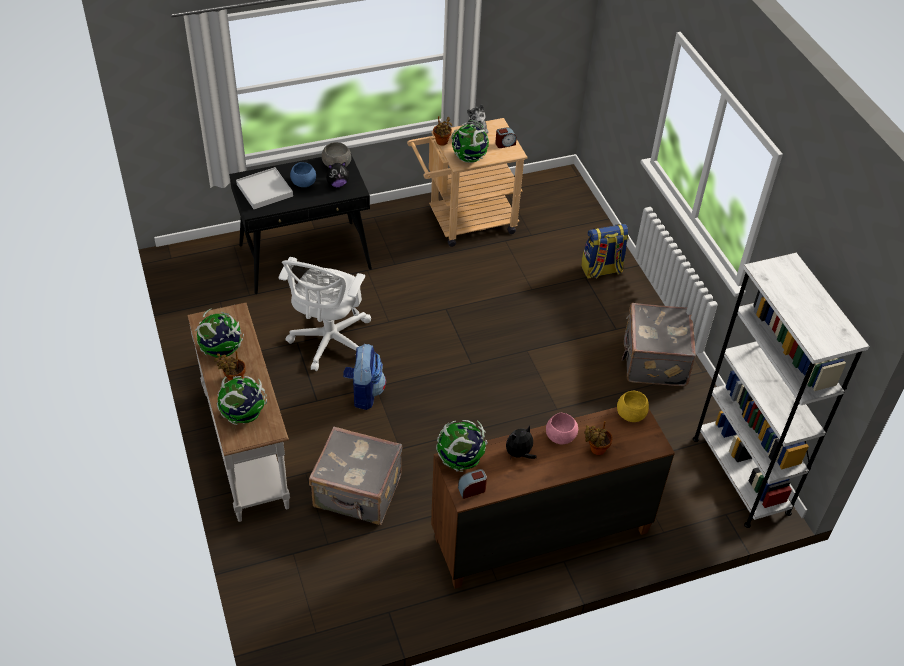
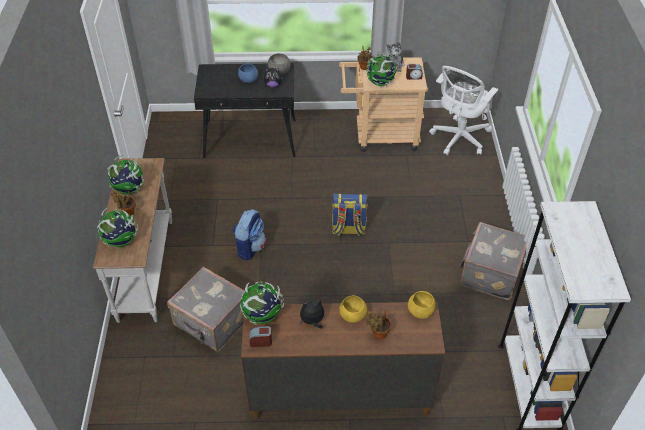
camera: 20 degrees right, 0 degrees up
white tray [236,167,293,209] -> none
white office chair [279,257,371,371] -> white office chair moved to [429,66,498,155]
pink bowl [546,413,578,444] -> yellow bowl [339,295,367,323]
backpack [581,224,629,279] -> backpack moved to [332,193,368,236]

